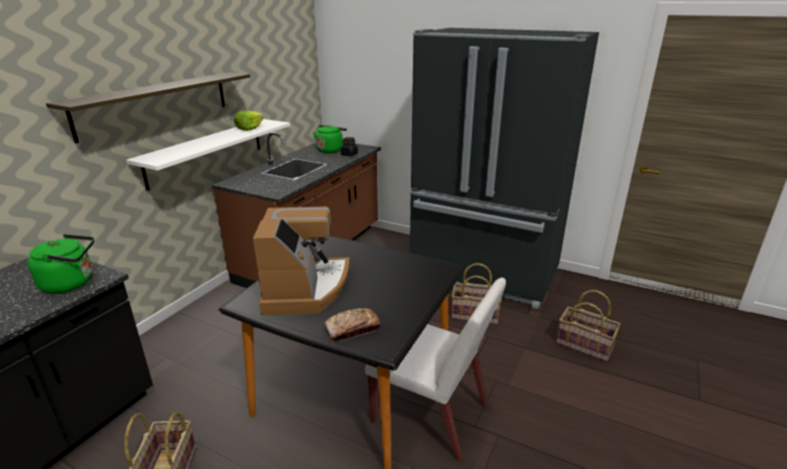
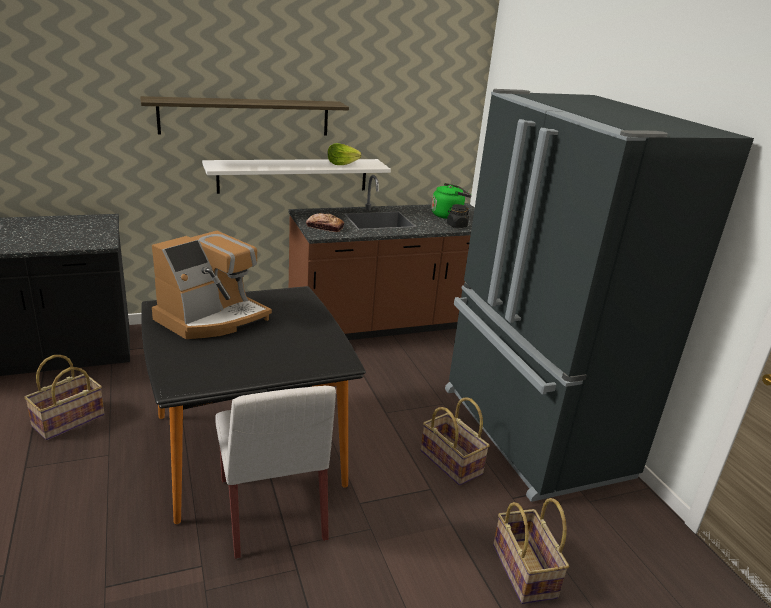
camera: 40 degrees right, 0 degrees up
green kettle [28,234,94,294] -> none
bread [324,308,380,342] -> bread moved to [306,213,344,232]

